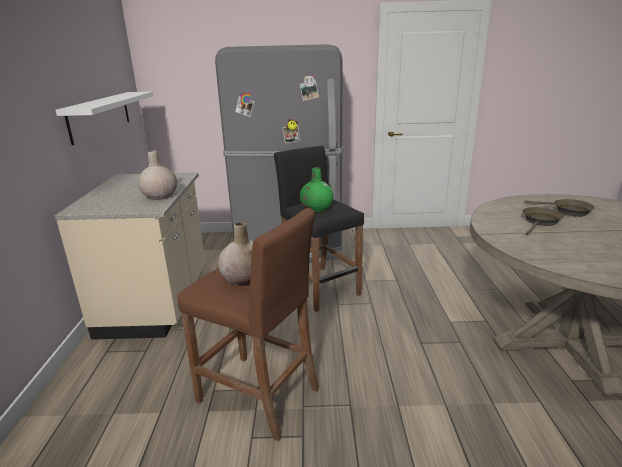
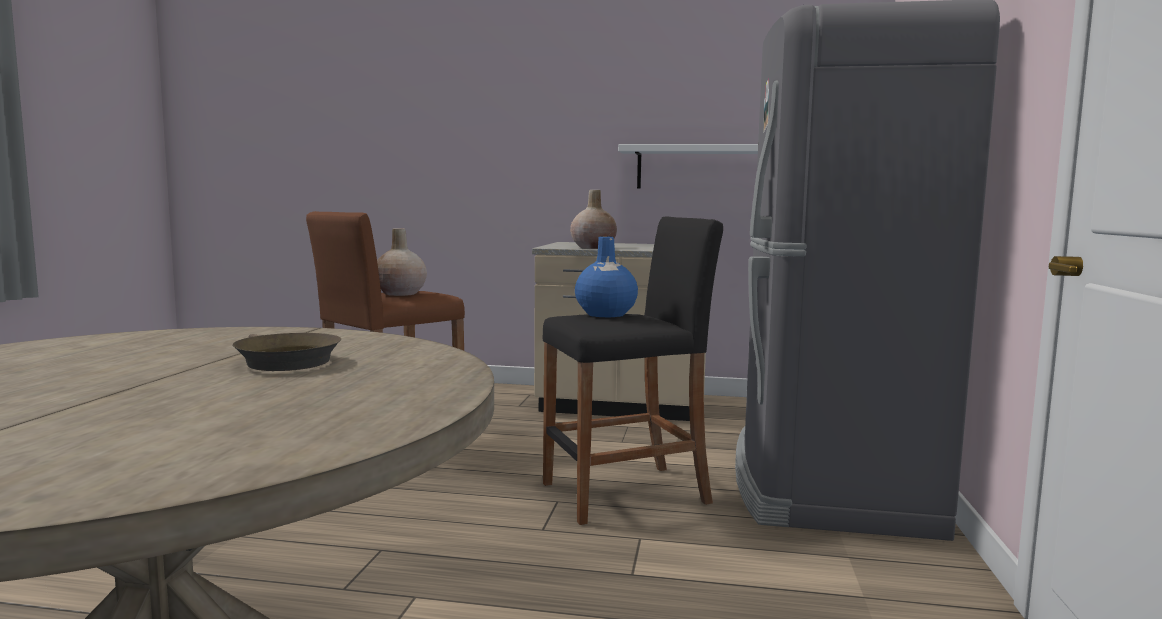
camera: 100 degrees right, 15 degrees down
green vase [300,167,334,212] -> blue vase [575,236,638,317]
brown frying pan [525,199,595,217] -> none

